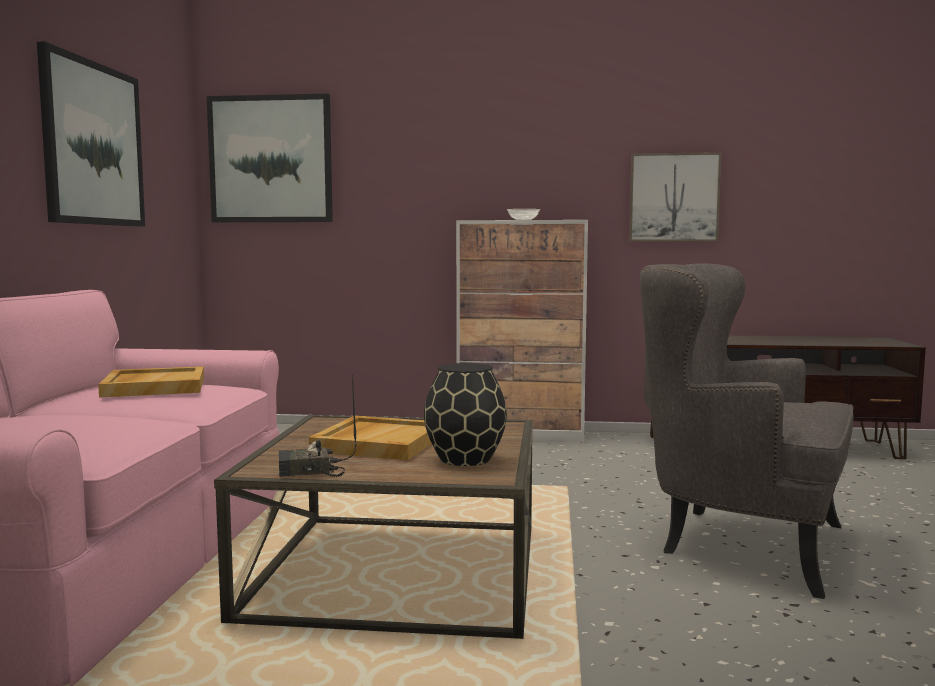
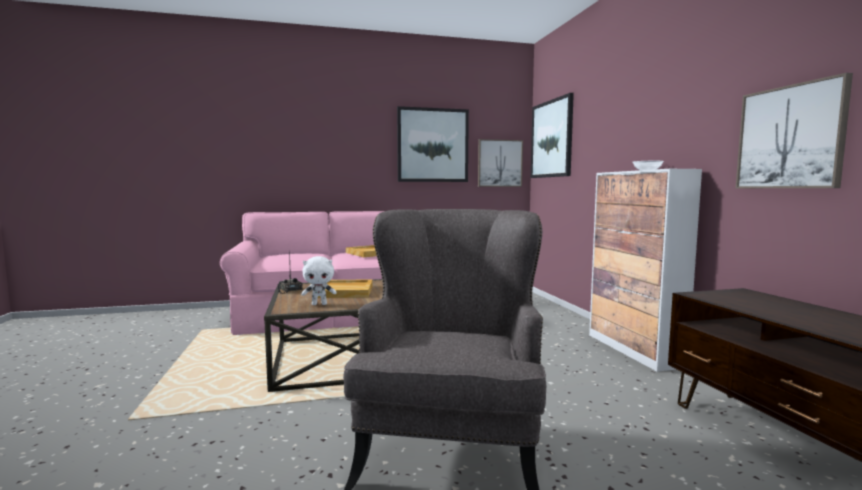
camera: 70 degrees right, 0 degrees up
black vase [424,363,507,466] -> white plush toy [301,256,337,305]
none -> picture [478,139,523,187]

